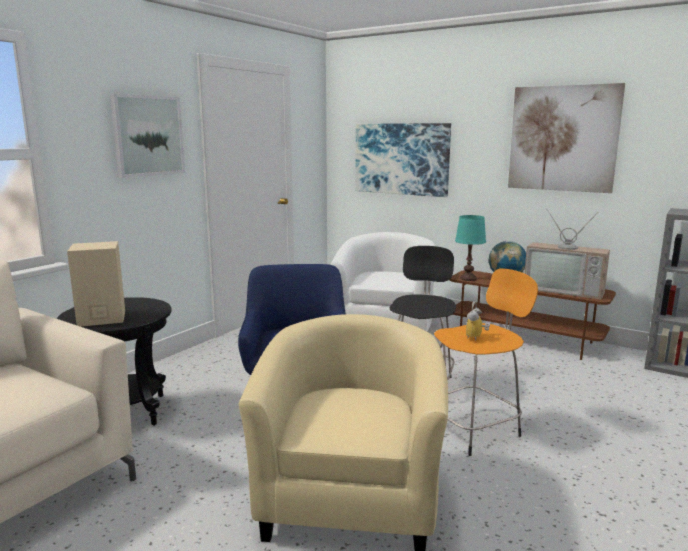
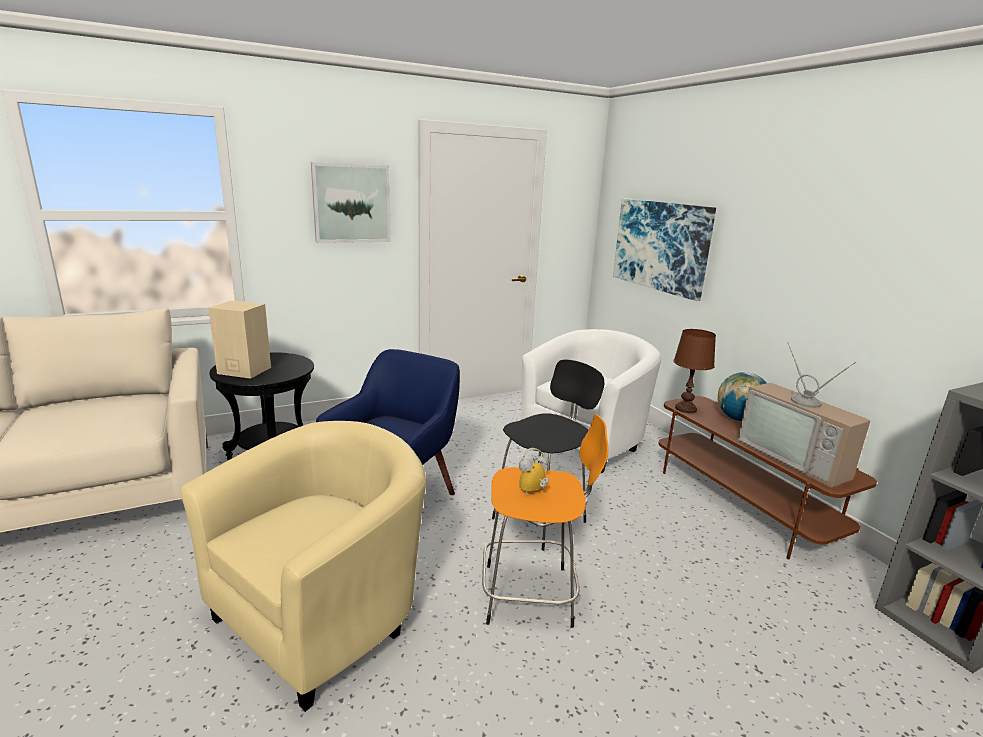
camera: 30 degrees right, 5 degrees up
turquoise table lamp [455,215,486,281] -> brown table lamp [674,329,716,413]
picture [508,83,625,193] -> none

